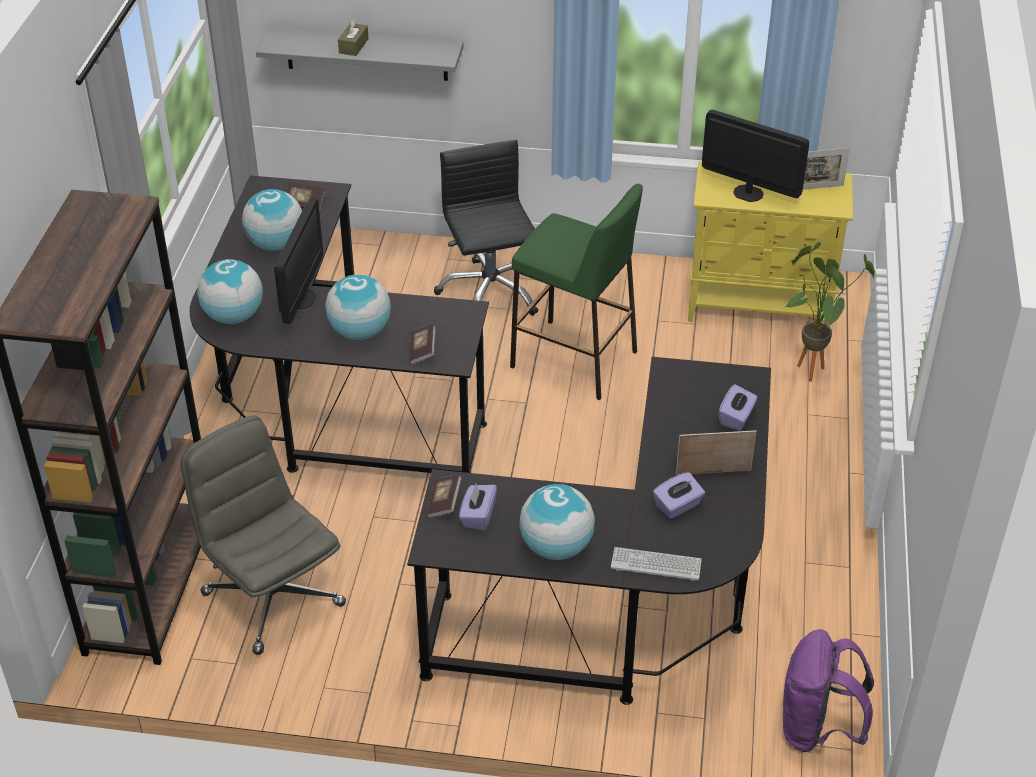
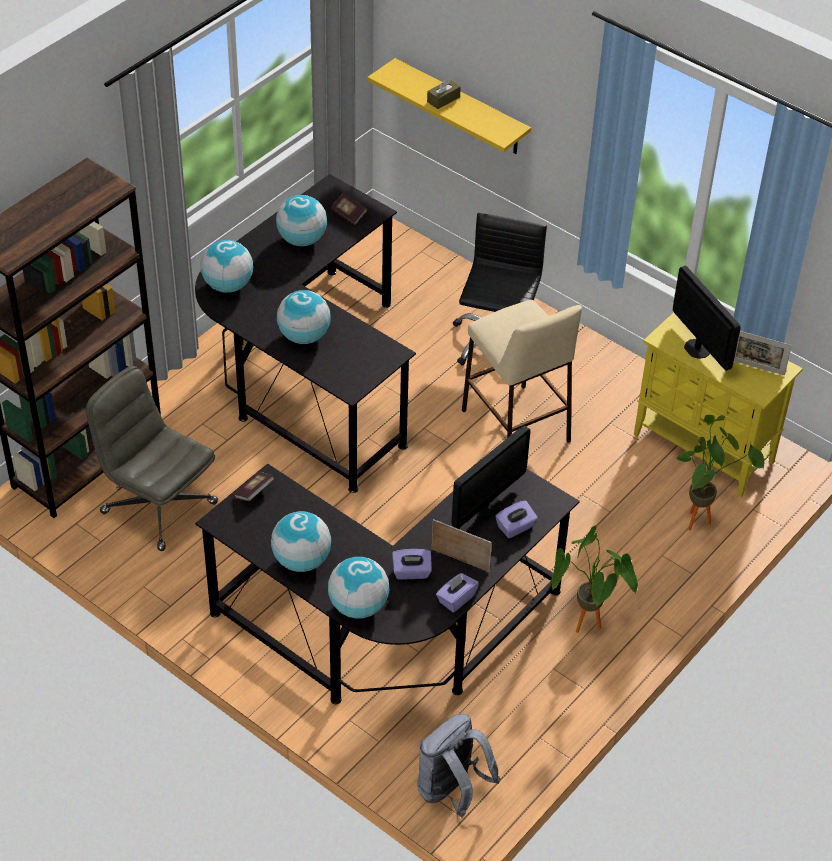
camera: 30 degrees right, 5 degrees up
grey office chair [180,416,346,655] -> grey office chair turned 45 degrees counterclockwise [86,366,218,551]
grey shelf [256,27,464,81] -> yellow shelf [367,58,531,154]
monitor [274,198,323,324] -> monitor moved to [452,426,530,529]
book [409,323,436,365] -> none
purple tissue box [459,484,497,531] -> purple tissue box moved to [436,573,479,613]
green stool [510,184,643,400] -> beige stool [462,300,582,443]
keyboard [611,547,702,581] -> globe [328,557,389,619]
purple backpack [783,629,874,752] -> grey backpack [417,714,501,817]
none -> potted plant [551,526,638,633]

